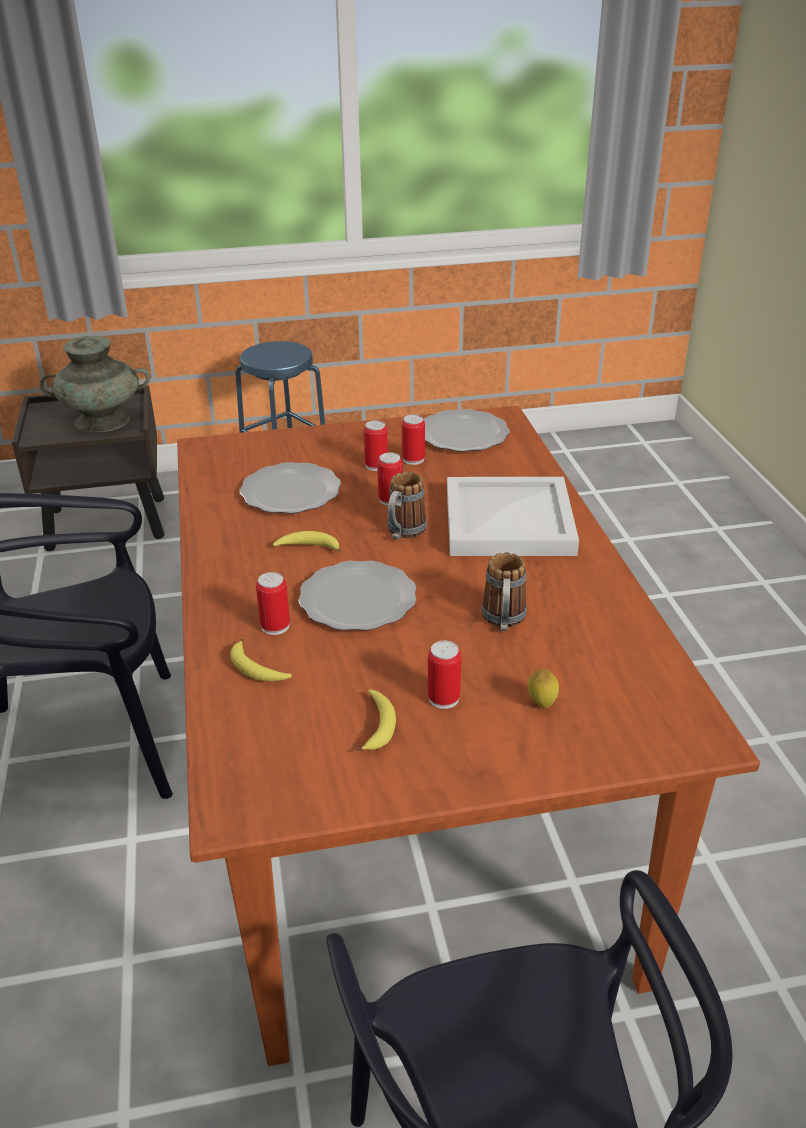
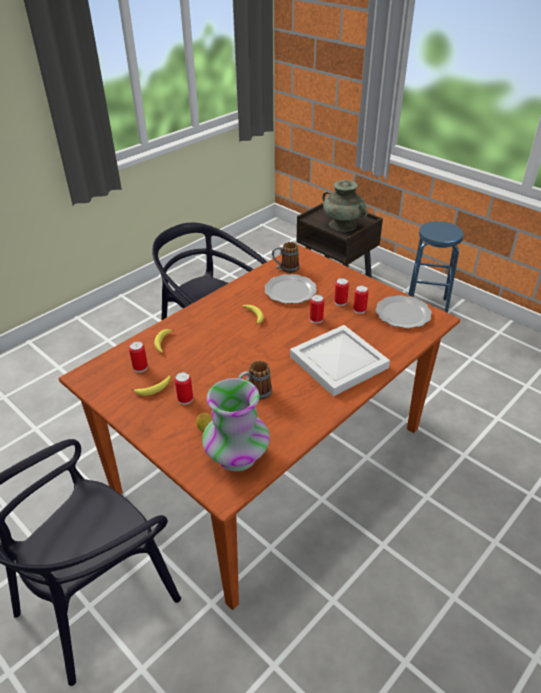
camera: 55 degrees right, 5 degrees up
can [256,572,290,635] -> can moved to [129,341,148,373]
plate [298,561,416,631] -> none
mug [387,472,427,540] -> mug moved to [272,242,299,273]
none -> vase [202,378,270,471]

